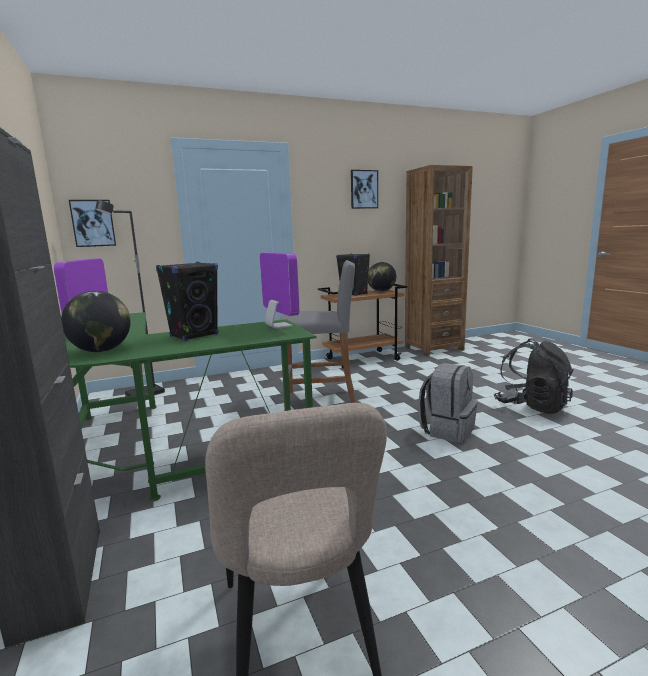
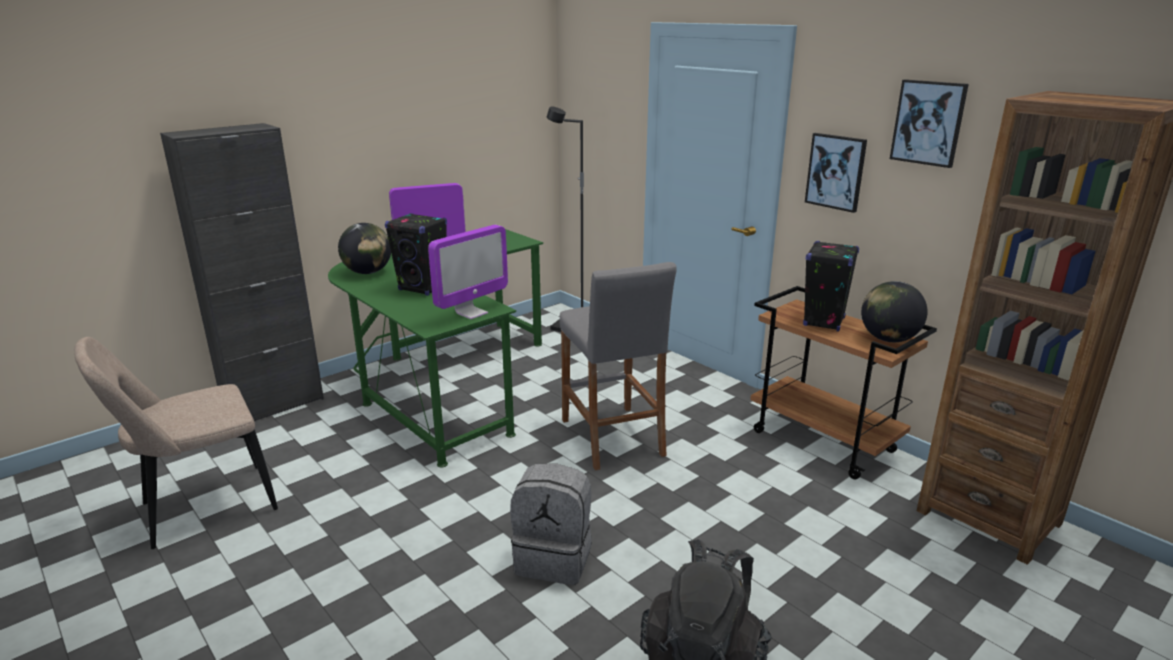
camera: 70 degrees right, 10 degrees up
picture [69,200,116,247] -> picture moved to [805,133,867,213]

